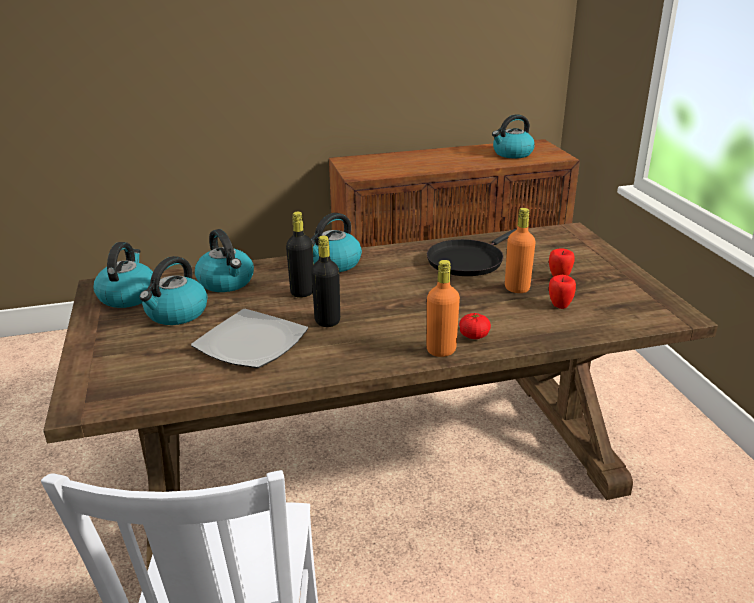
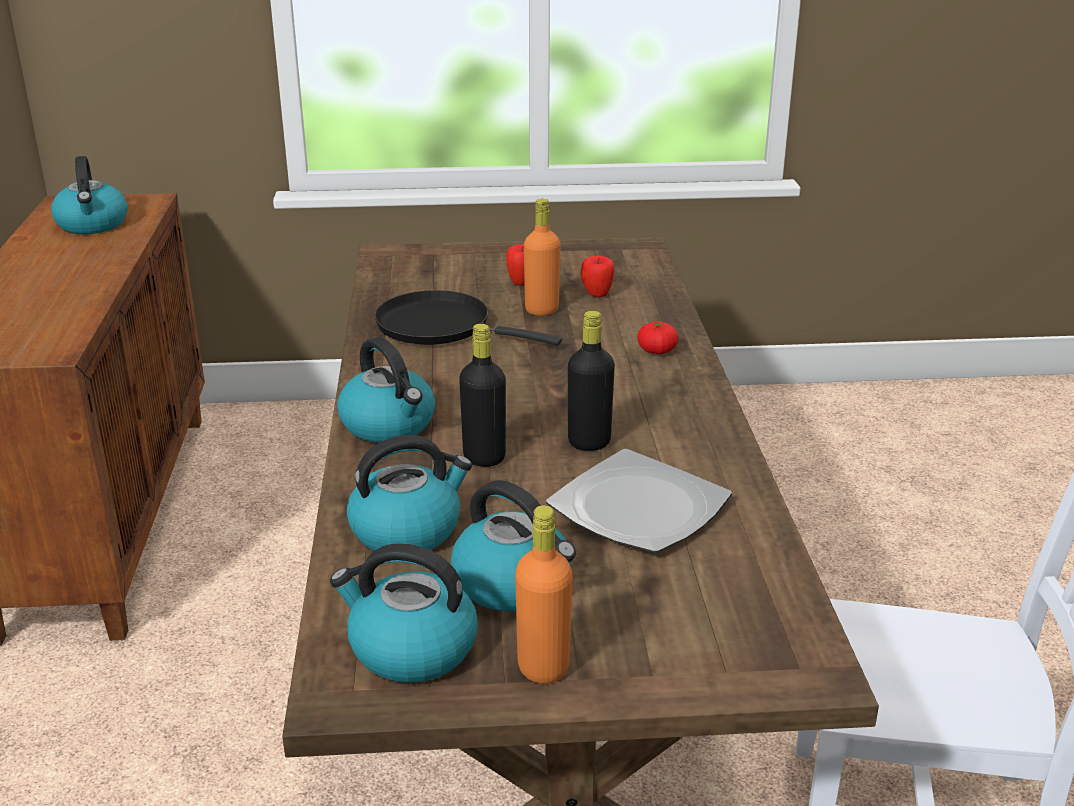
camera: 80 degrees left, 0 degrees up
black frying pan [427,228,517,276] -> black frying pan turned 150 degrees clockwise [375,290,562,345]
orange bottle [427,260,460,357] -> orange bottle moved to [515,505,573,684]

